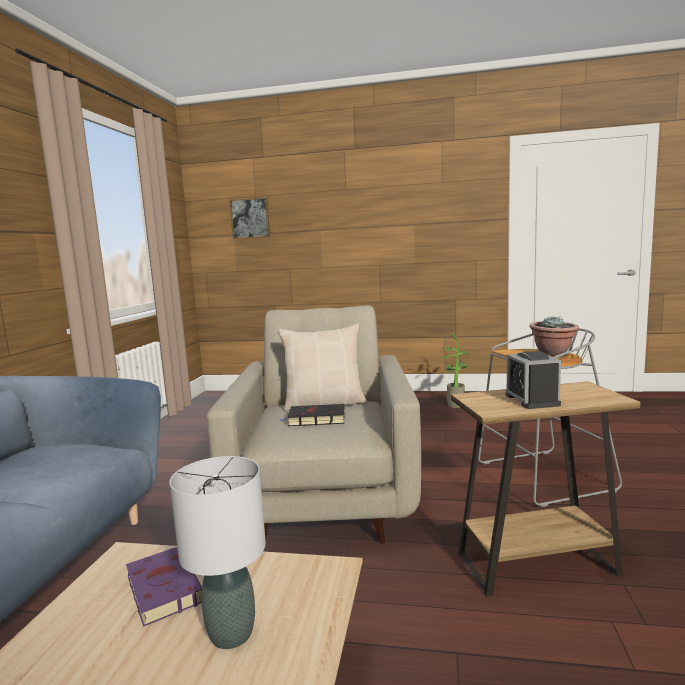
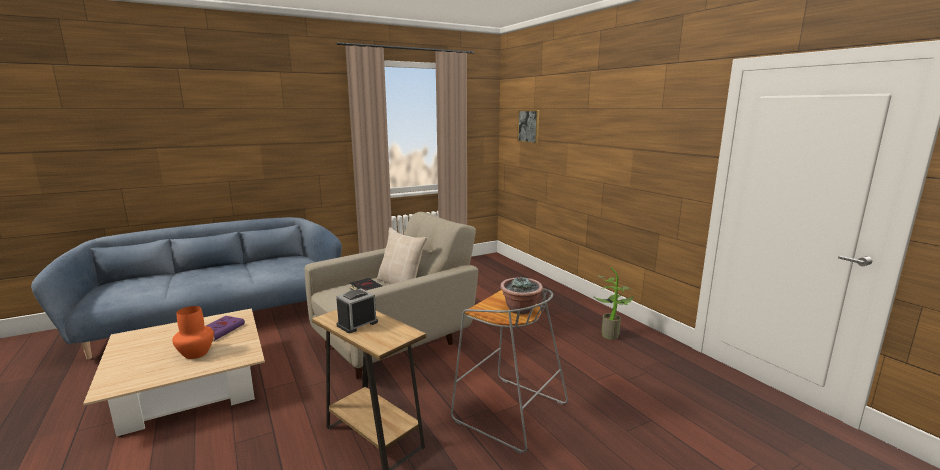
camera: 50 degrees right, 5 degrees up
grey table lamp [169,456,266,649] -> orange vase [172,306,214,359]

